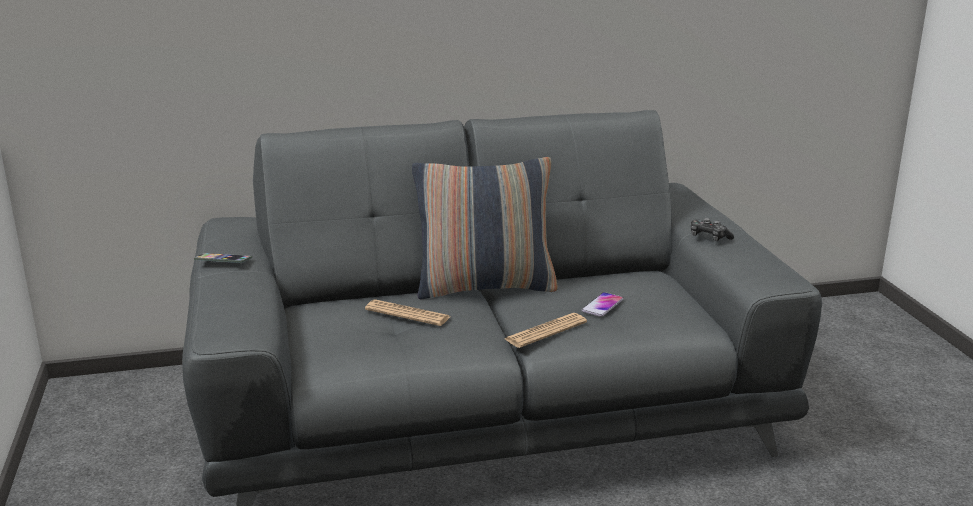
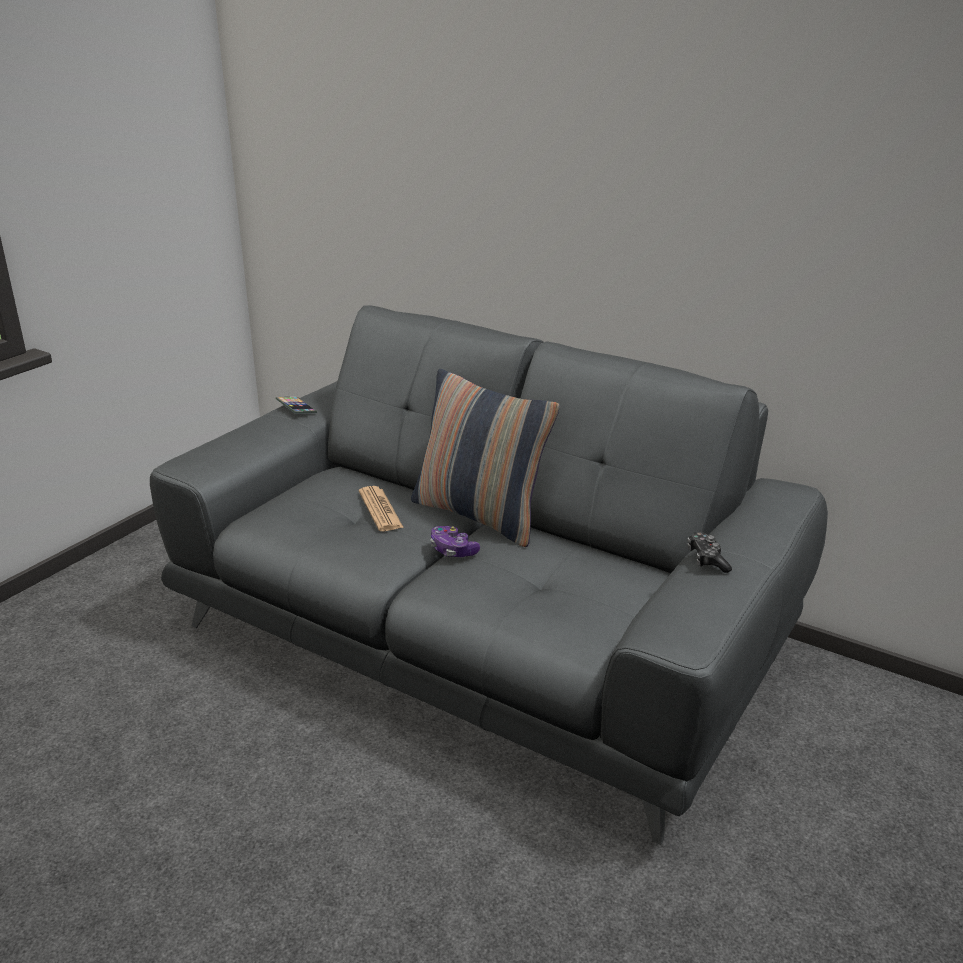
camera: 45 degrees right, 5 degrees up
newspaper [505,313,587,348] -> none
phone [581,292,623,317] -> none
none -> game controller [430,526,480,557]

